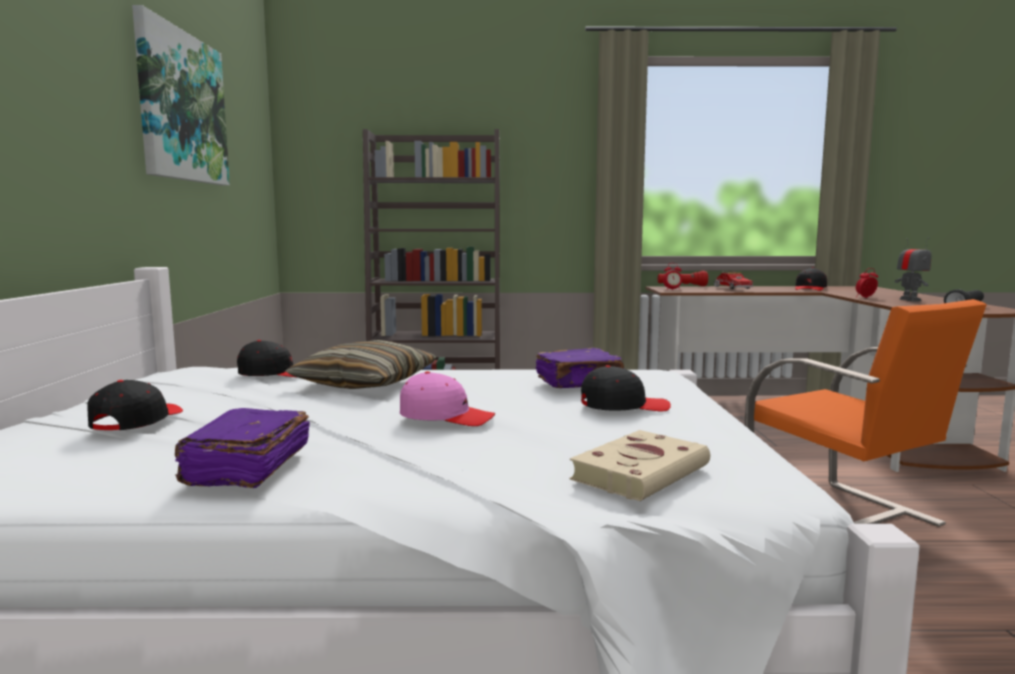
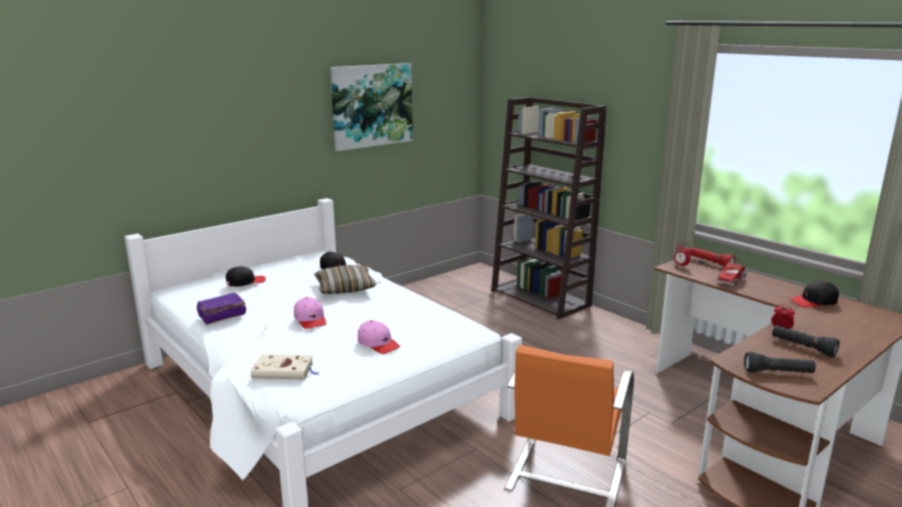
camera: 50 degrees right, 10 degrees up
purple book [536,348,624,388] -> none
black cap [581,365,671,411] -> pink cap [358,320,400,354]
toy robot [895,237,931,301] -> black flashlight [772,325,840,357]

